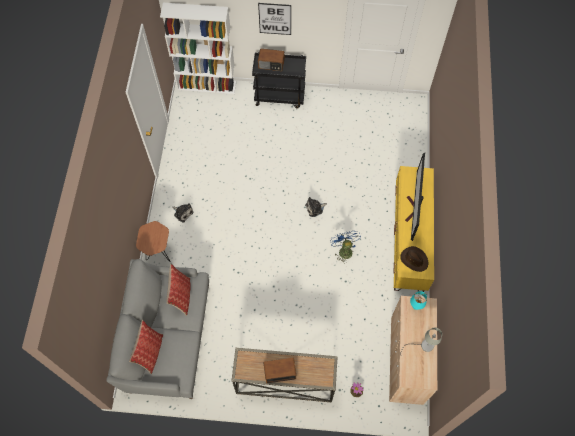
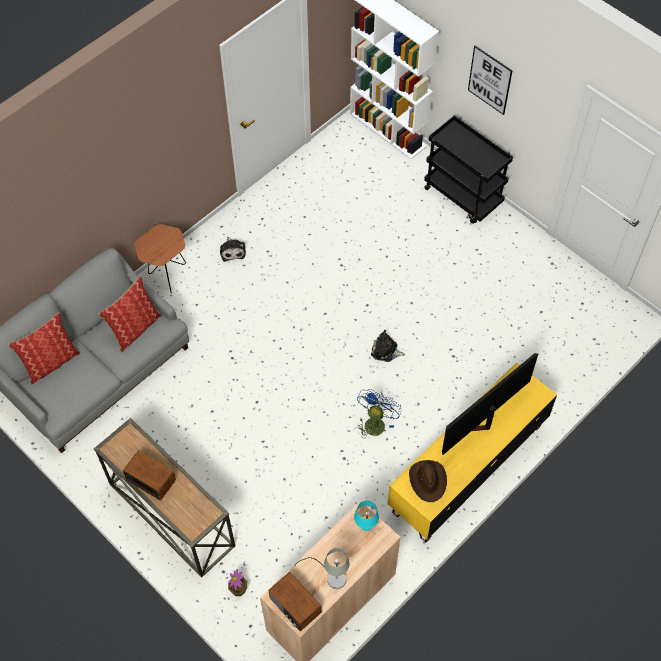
camera: 40 degrees right, 5 degrees down
radio [258,48,285,71] -> radio moved to [268,572,321,631]

